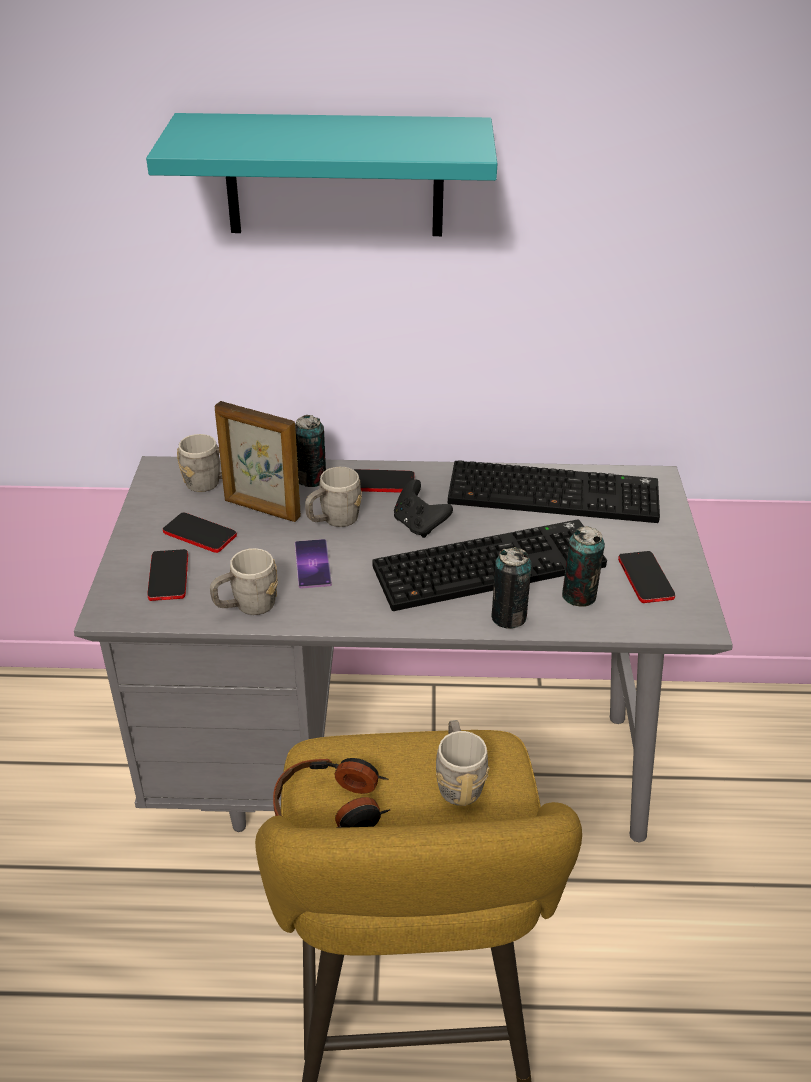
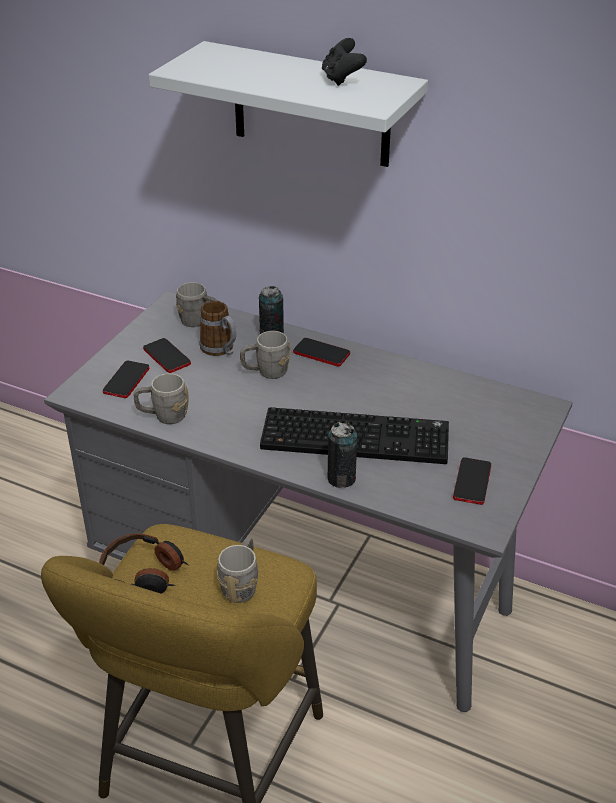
camera: 25 degrees right, 0 degrees up
turquoise shelf [146,113,497,236] -> white shelf [149,41,428,167]
picture frame [215,401,301,522] -> mug [200,301,236,356]
phone [295,539,332,589] -> none
black game controller [394,480,453,538] -> black game controller moved to [322,38,367,86]
keyboard [448,460,660,523] -> none
can [562,526,605,607] -> none

